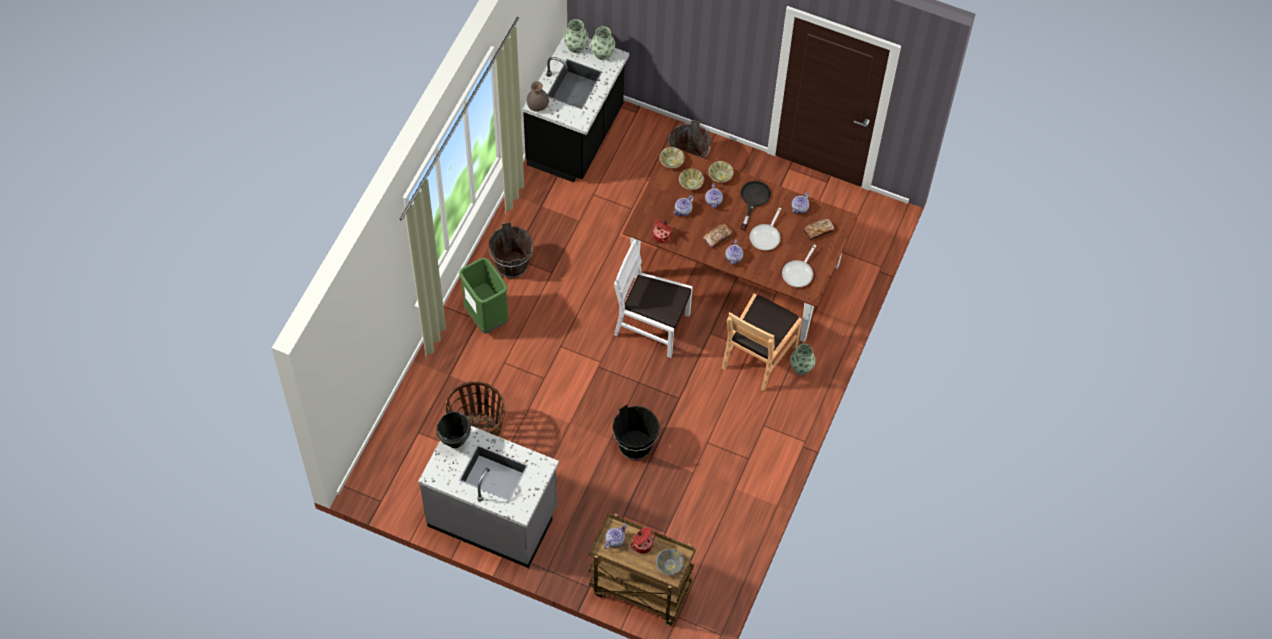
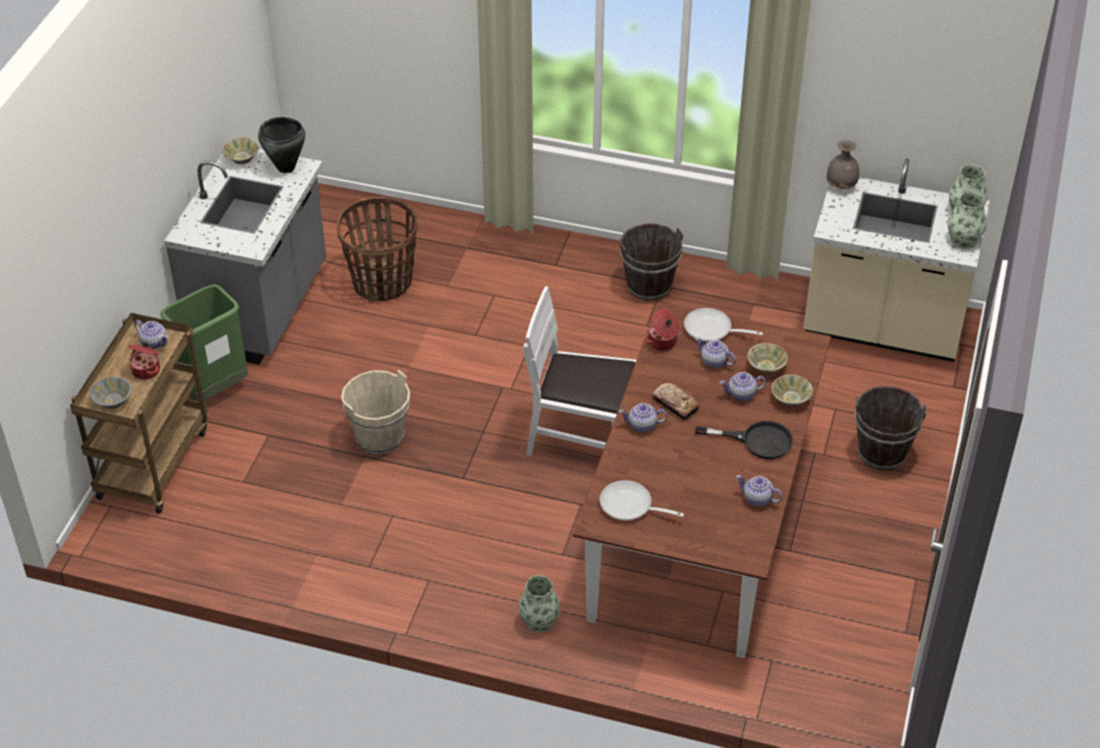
camera: 85 degrees right, 15 degrees down
green trash can [459,258,508,334] -> green trash can moved to [160,284,248,401]
black counter [523,36,629,182] -> beige counter [803,158,990,362]
black bucket [613,405,660,460] -> beige bucket [341,370,410,454]
white chair [614,240,693,358] -> white chair turned 90 degrees counterclockwise [523,286,636,456]
beige bowl [659,147,685,168] -> beige bowl moved to [222,137,259,164]
brown chair [722,294,802,391] -> none
frying pan [750,208,781,250] -> frying pan moved to [684,308,763,342]
bread [804,219,834,241] -> none

